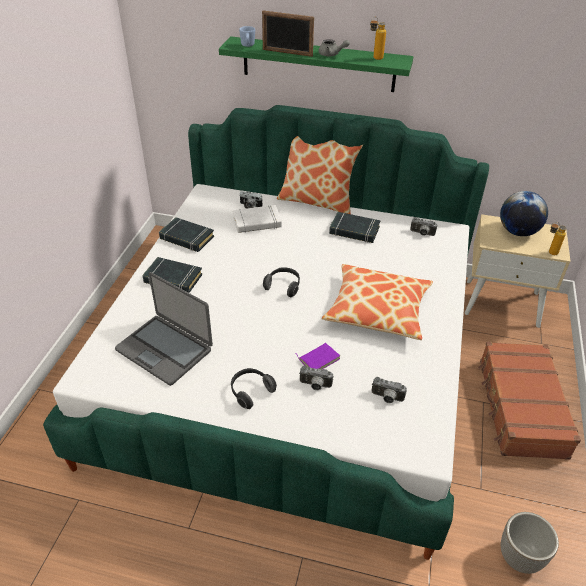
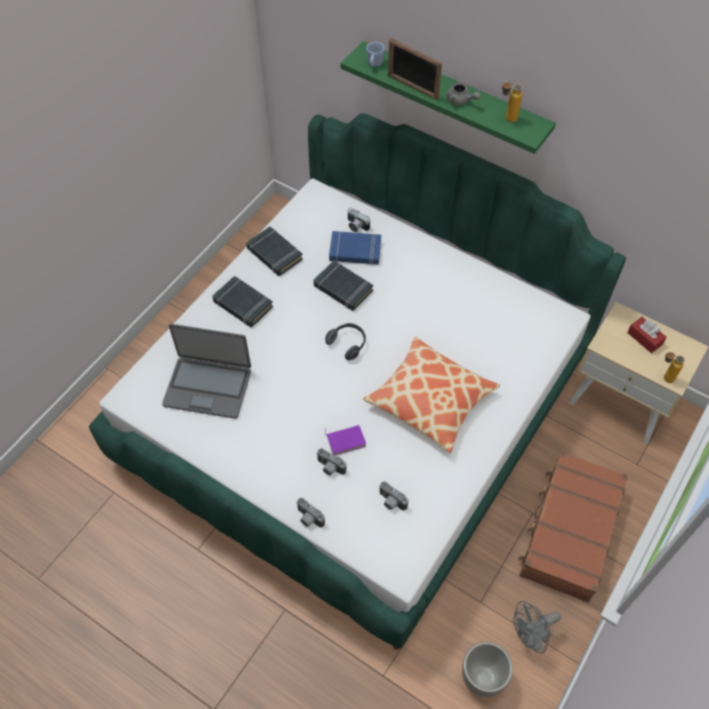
camera: 20 degrees right, 15 degrees up
laptop [115,272,213,386] -> laptop turned 45 degrees counterclockwise [162,324,251,419]
headphones [231,368,277,409] -> none
white book [233,205,282,233] -> blue book [329,231,381,265]
pillow [277,136,363,214] -> none
black book [329,212,380,243] -> black book moved to [313,260,373,311]
camera [410,217,437,236] -> camera moved to [296,498,325,528]
globe [500,191,548,236] -> red tissue box [627,317,667,353]
none -> grey fan [513,601,561,653]

